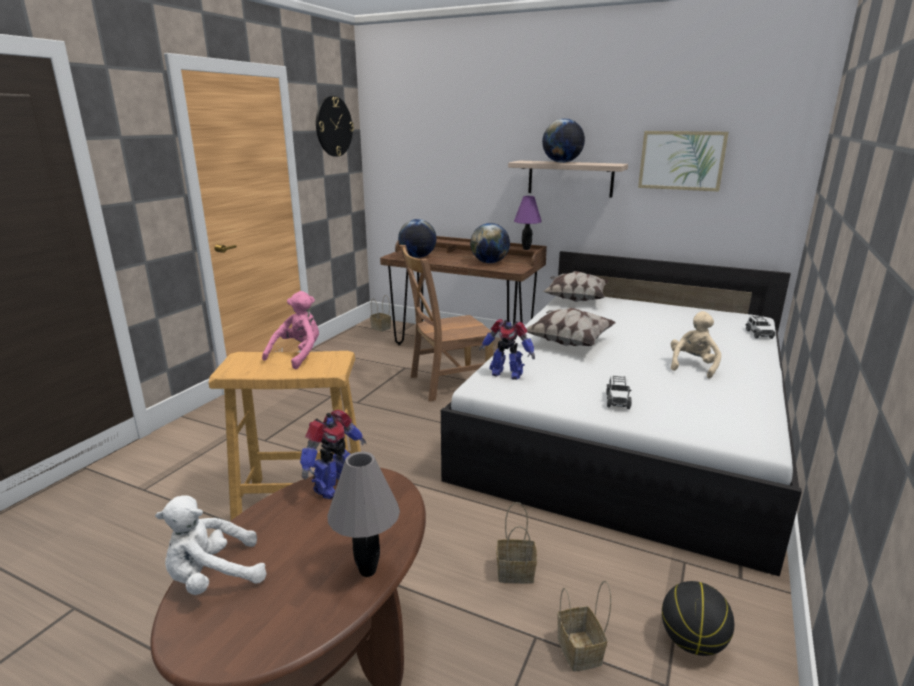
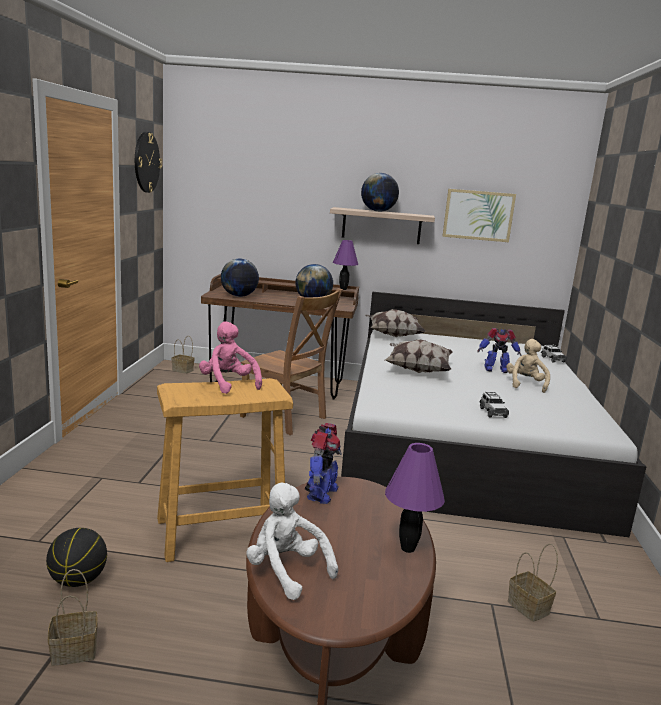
camera: 20 degrees left, 5 degrees down
white plush toy [155,495,267,595] -> white plush toy turned 90 degrees clockwise [246,483,338,600]
pink plush toy [262,291,319,370] -> pink plush toy turned 45 degrees counterclockwise [199,321,262,394]
grey table lamp [327,451,400,577] -> purple table lamp [385,443,445,553]
brown chair [400,245,494,402] -> brown chair turned 105 degrees counterclockwise [240,289,343,435]
toy robot [479,319,535,380] -> toy robot moved to [477,328,521,373]
basket [496,502,537,584] -> basket moved to [48,569,98,666]
basketball [662,581,734,656] -> basketball moved to [46,528,107,587]

